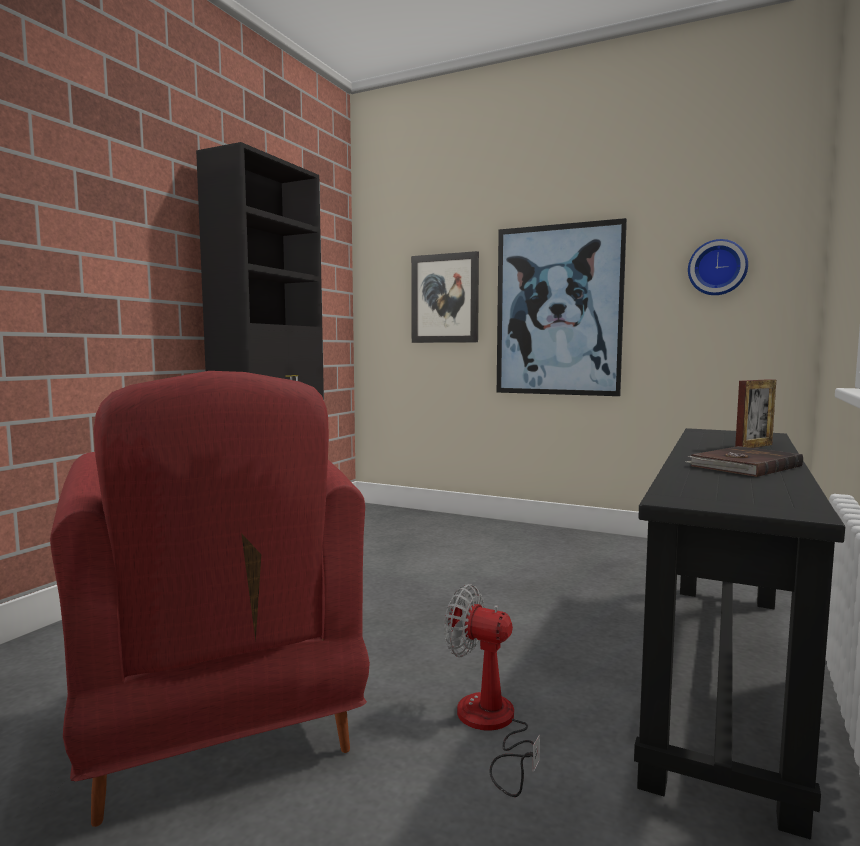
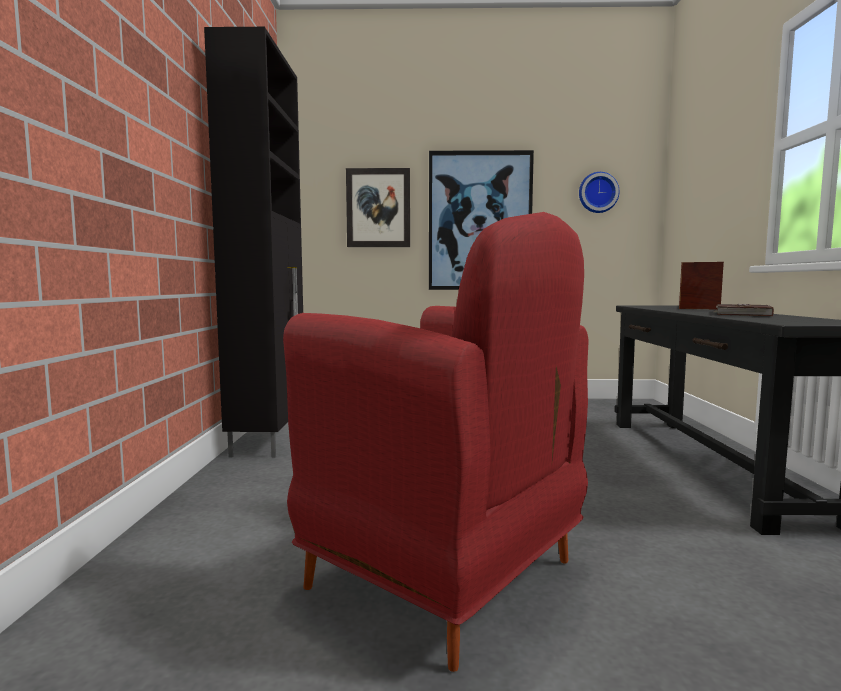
camera: 25 degrees left, 0 degrees up
fan [444,584,540,797] -> none
picture frame [735,379,776,448] -> picture frame turned 105 degrees counterclockwise [679,262,724,309]

